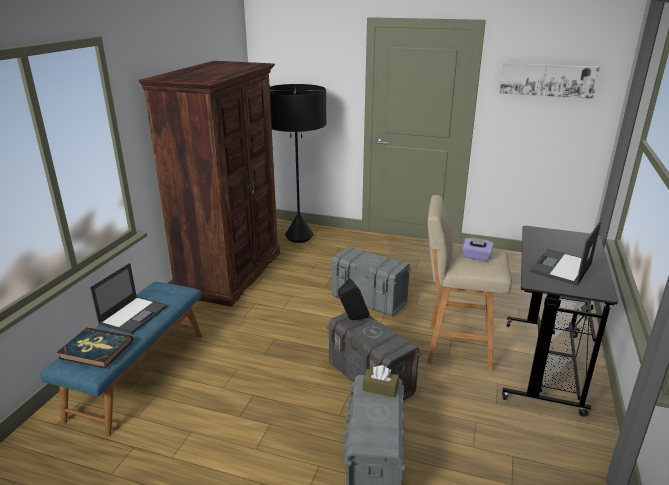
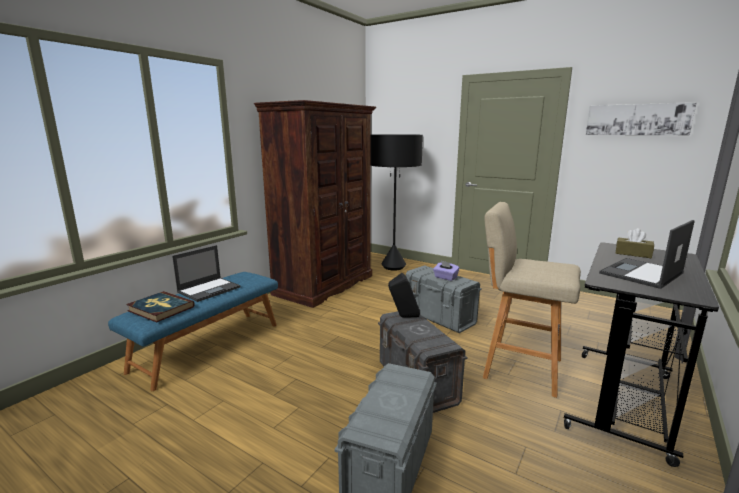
camera: 15 degrees right, 10 degrees down
brown tissue box [363,365,399,398] -> brown tissue box moved to [616,228,654,258]
purple tissue box [462,237,494,261] -> purple tissue box moved to [433,261,460,281]

